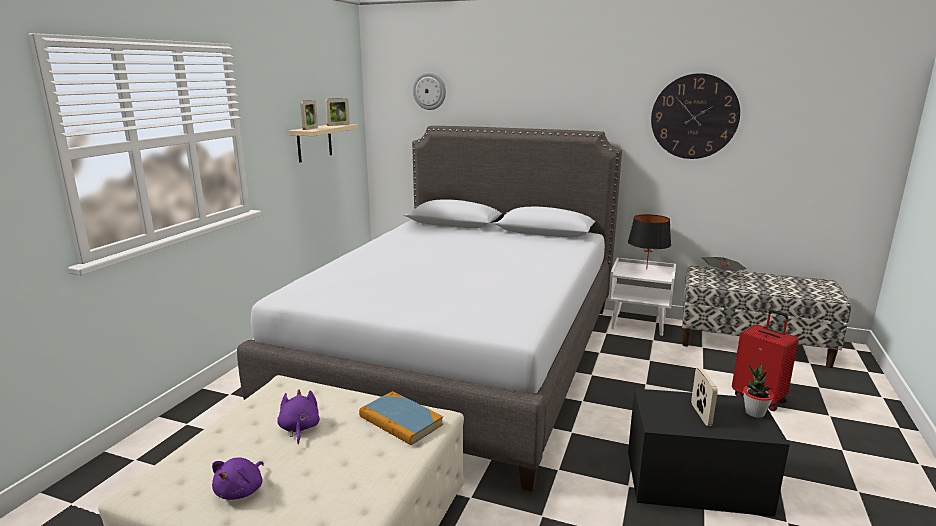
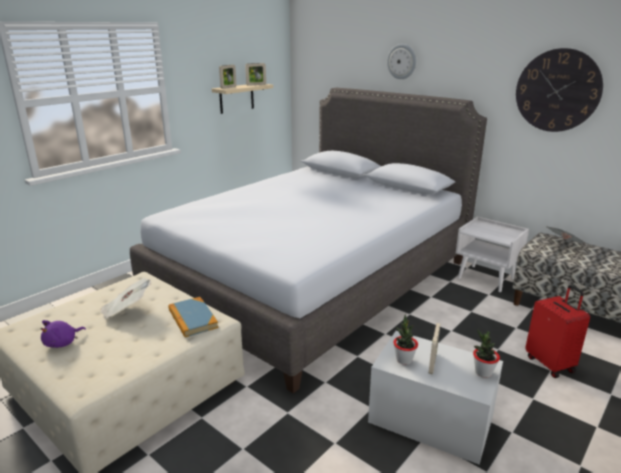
camera: 20 degrees right, 5 degrees up
purple plush toy [277,389,320,444] -> newspaper [100,278,151,320]
wall clock [413,72,446,110] -> wall clock moved to [387,44,416,79]
black table lamp [628,214,671,269] -> none
black storage box [628,388,790,517] -> white storage box [368,331,503,464]
none -> potted plant [393,314,418,365]

